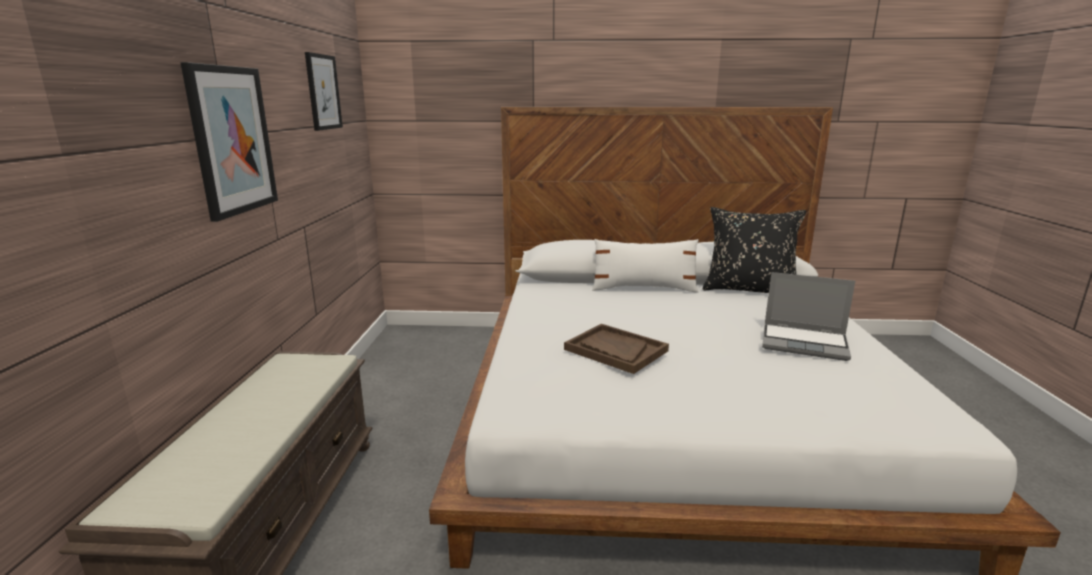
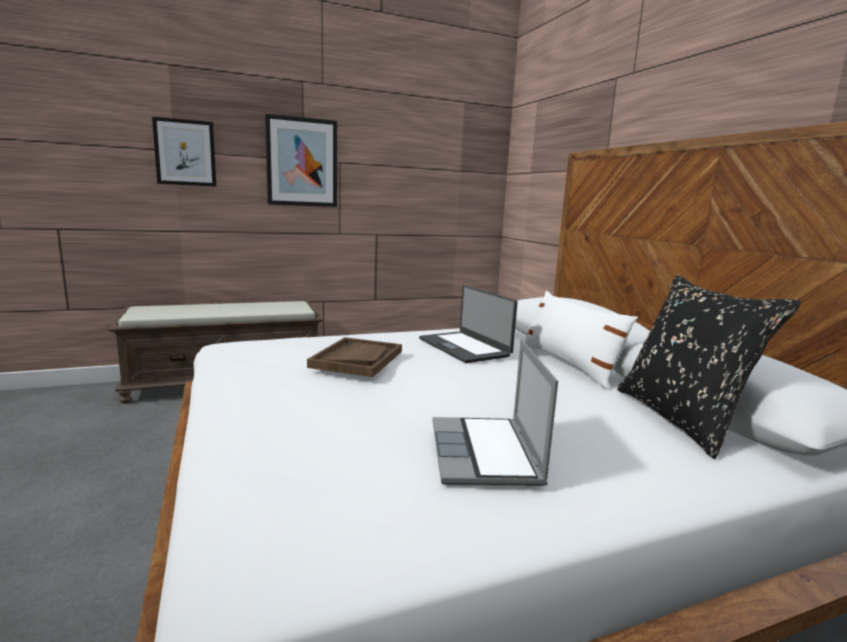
camera: 65 degrees right, 5 degrees down
picture [305,52,343,131] -> picture moved to [152,117,216,187]
none -> laptop [419,285,518,363]

